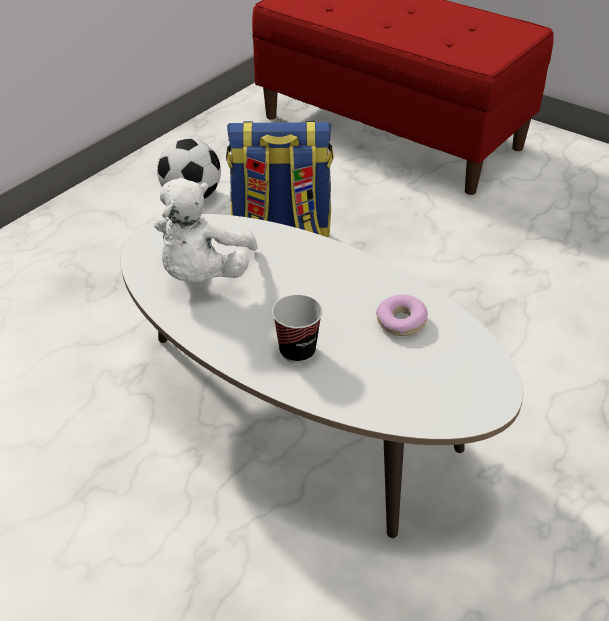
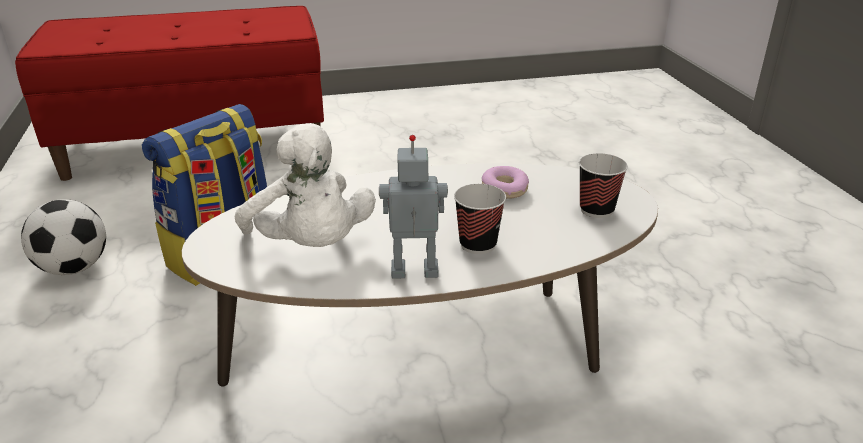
camera: 50 degrees left, 10 degrees down
none -> toy robot [379,135,448,279]
none -> cup [579,153,628,218]

